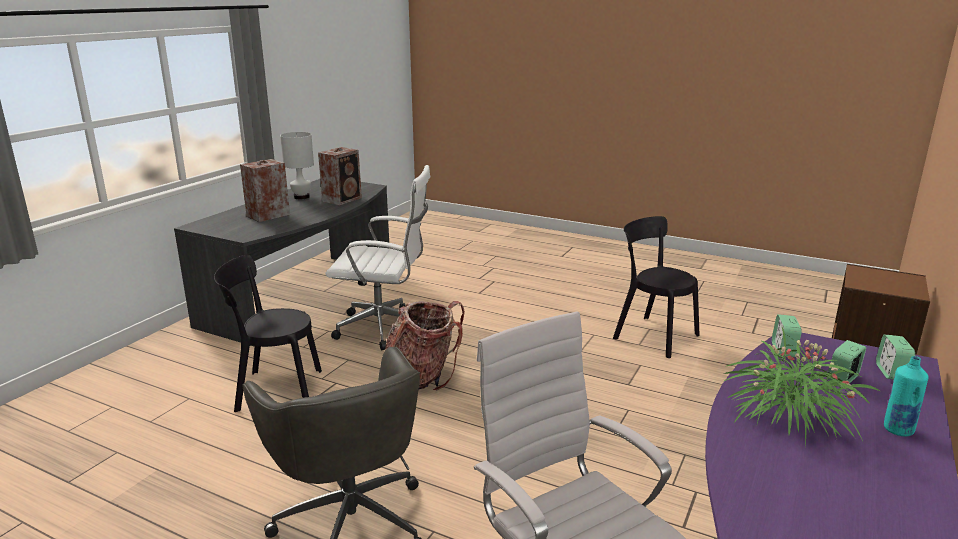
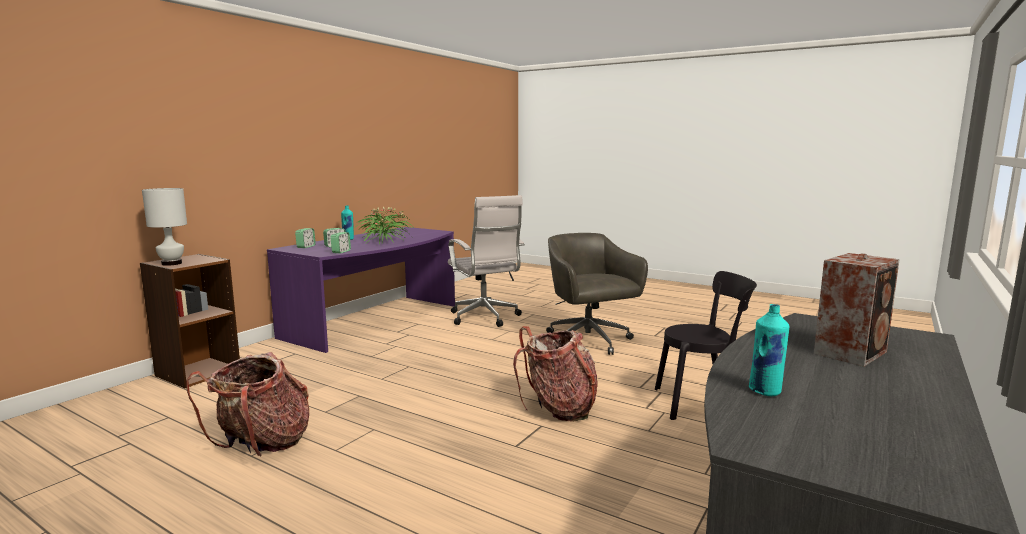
camera: 175 degrees left, 10 degrees down
white table lamp [280,132,314,199] -> white table lamp moved to [142,188,187,266]
speaker [318,147,362,205] -> turquoise bottle [749,304,789,396]
white office chair [326,165,430,350] -> none
black chair [613,216,700,358] -> backpack [186,352,309,456]

